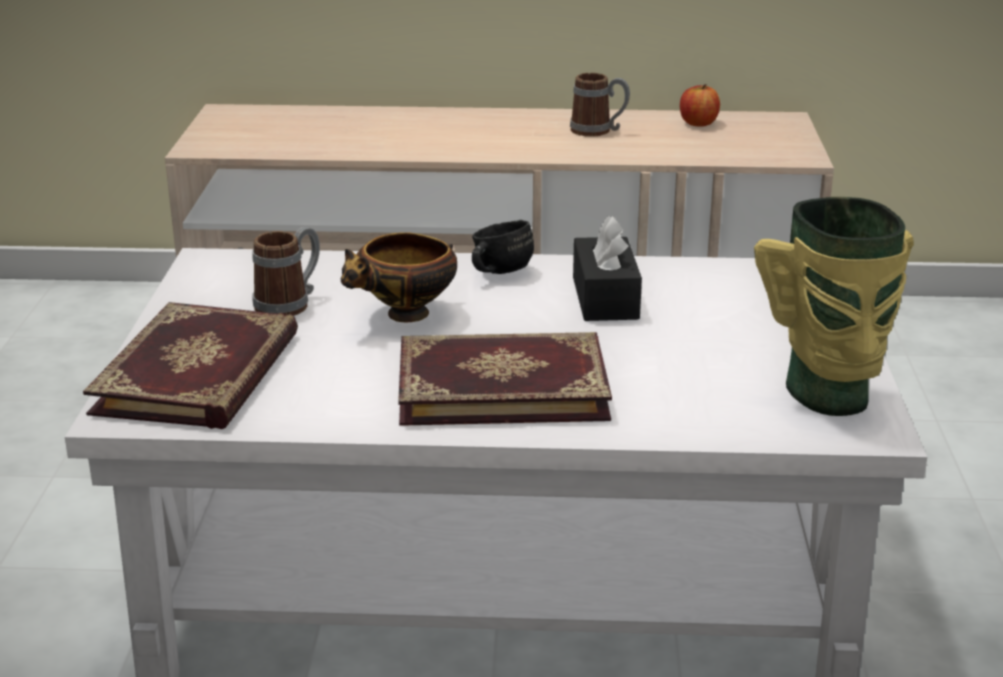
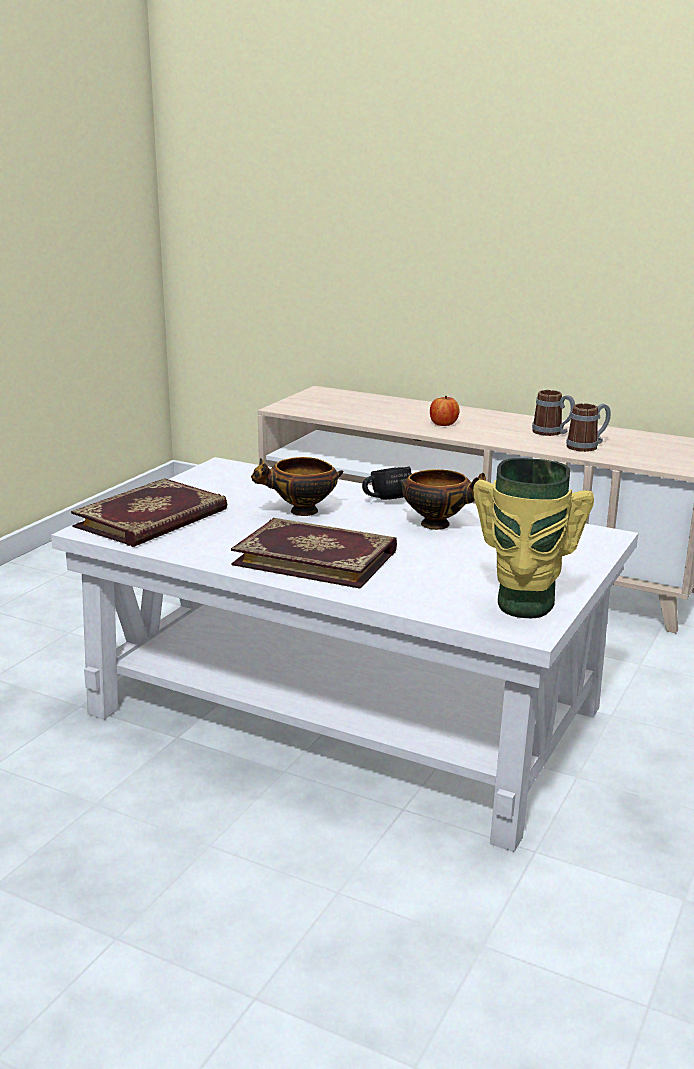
camera: 25 degrees right, 5 degrees down
mug [252,227,320,316] -> mug moved to [566,403,611,452]
black tissue box [573,216,642,321] -> bowl [398,469,486,530]
apple [680,84,720,126] -> apple moved to [430,396,460,426]

